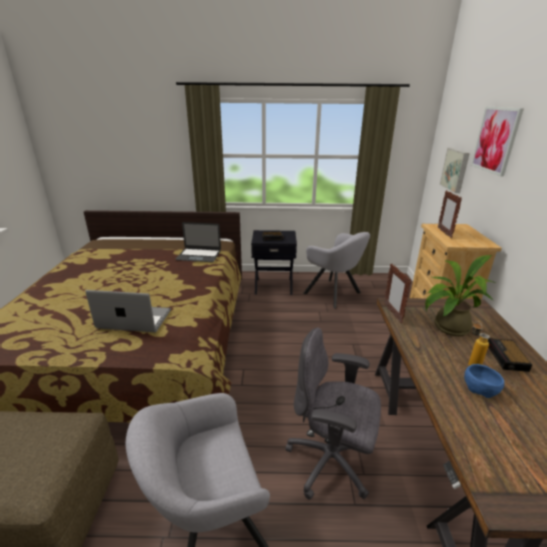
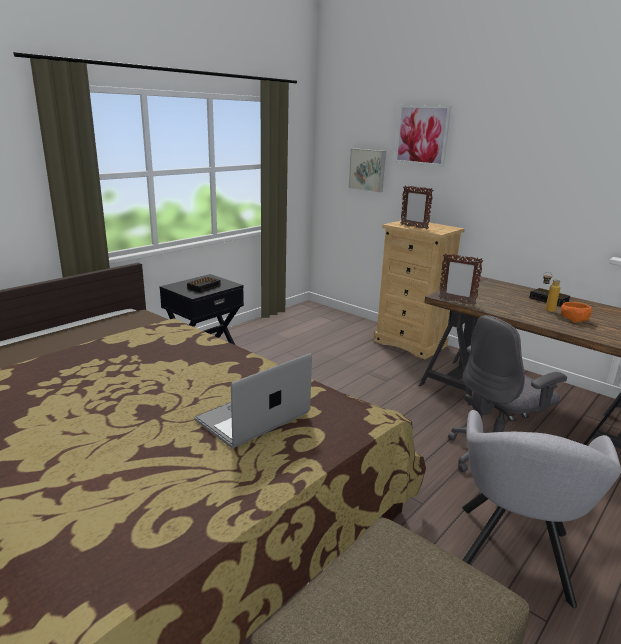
camera: 50 degrees left, 5 degrees down
laptop [175,222,221,262] -> none
grey armchair [303,232,370,309] -> none
potted plant [425,255,495,336] -> none
blue bowl [464,364,504,398] -> orange bowl [561,302,592,323]

